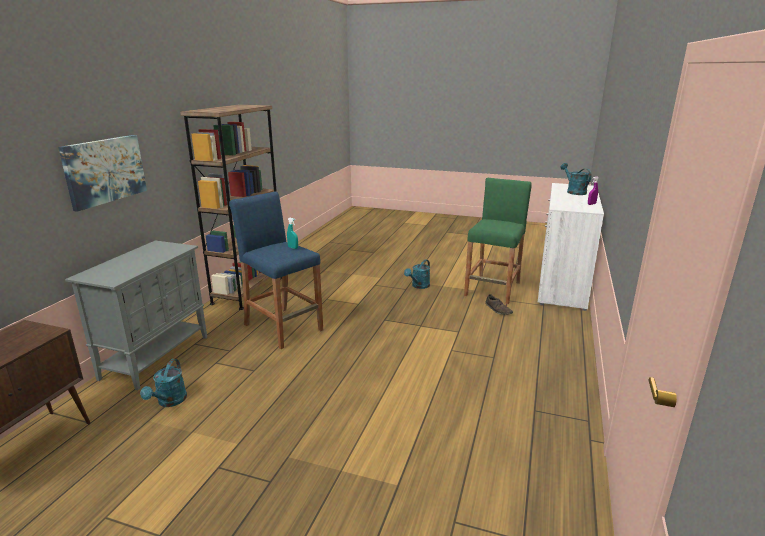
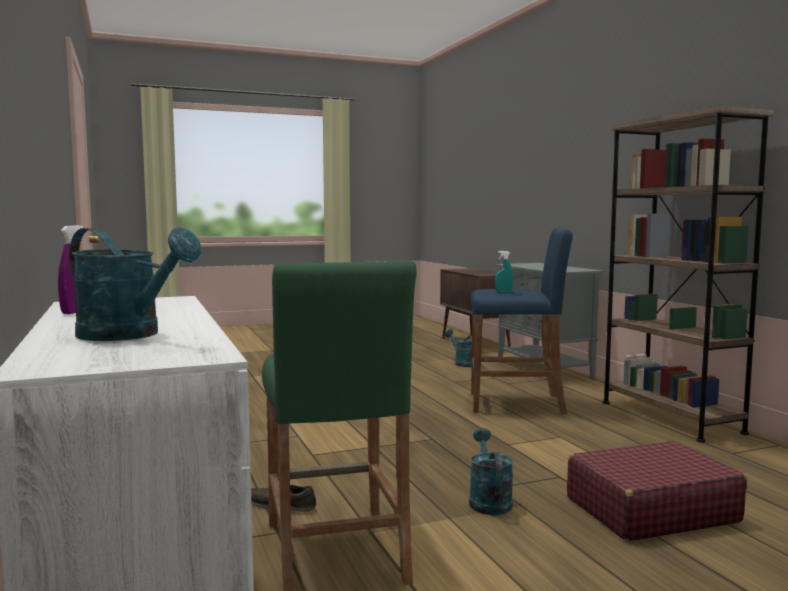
camera: 140 degrees right, 15 degrees down
picture [58,135,147,212] -> none
none -> red suitcase [567,441,747,541]

